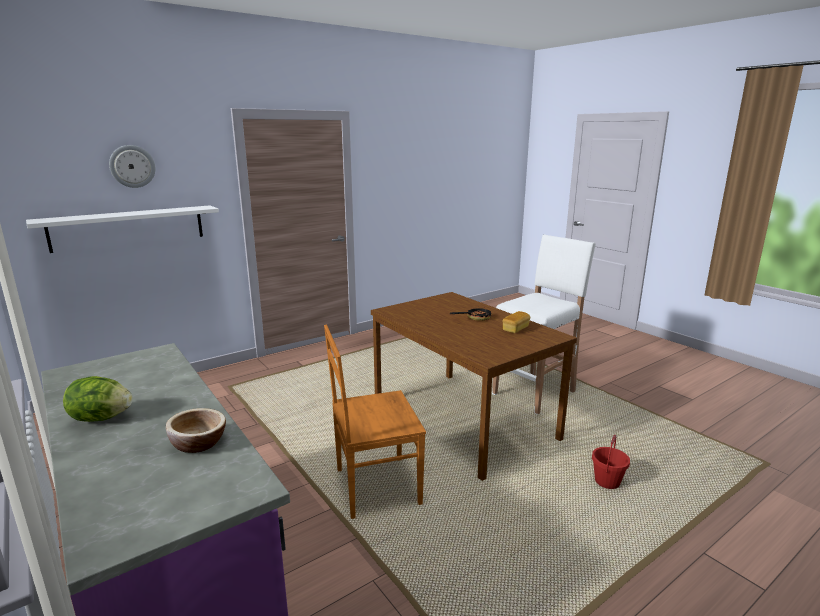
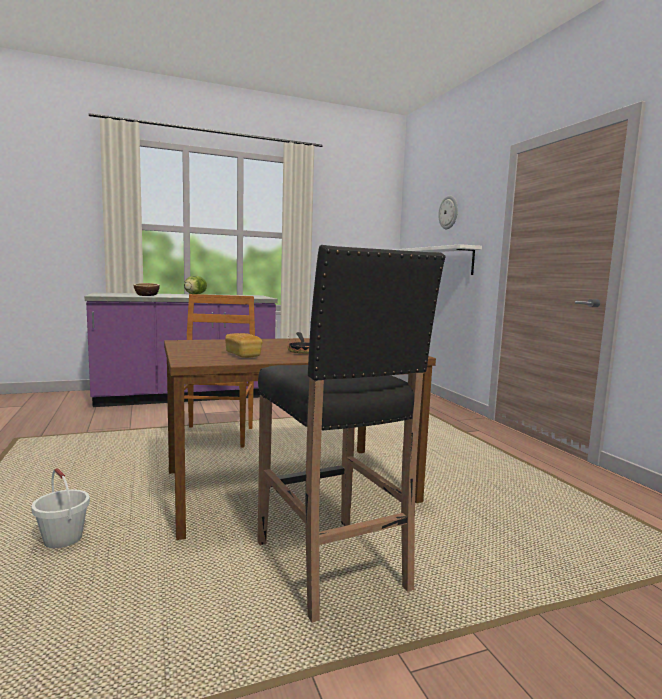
camera: 105 degrees right, 10 degrees down
white stool [492,234,596,415] -> black stool [257,245,445,623]
red bucket [592,435,630,489] -> white bucket [31,468,90,548]

